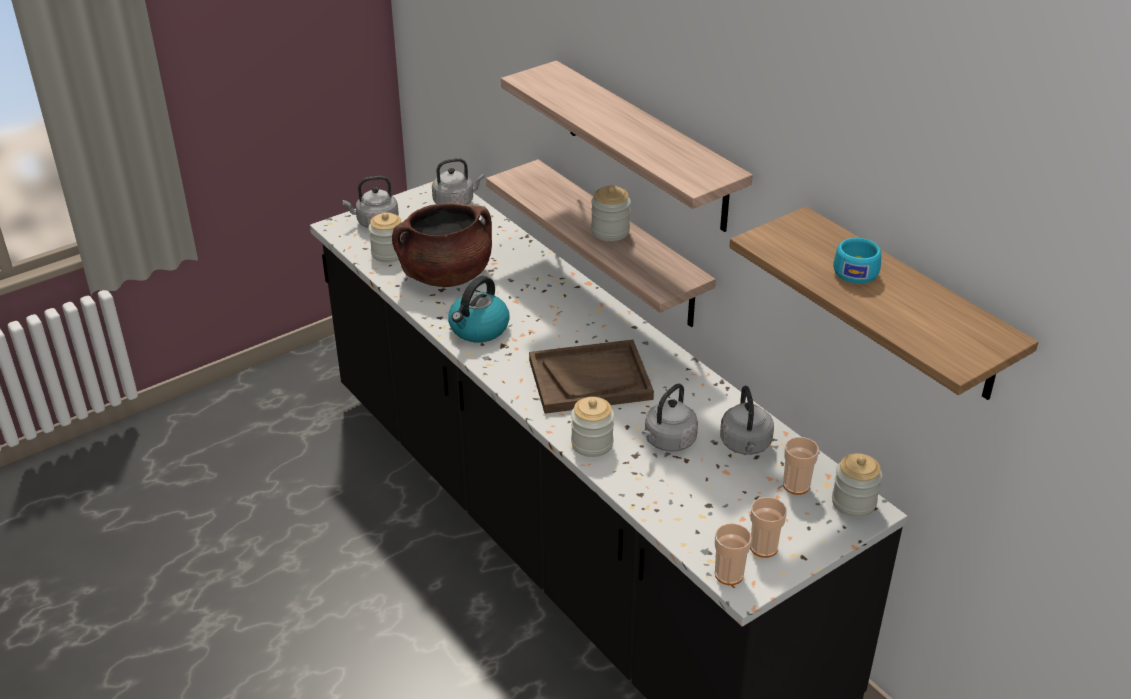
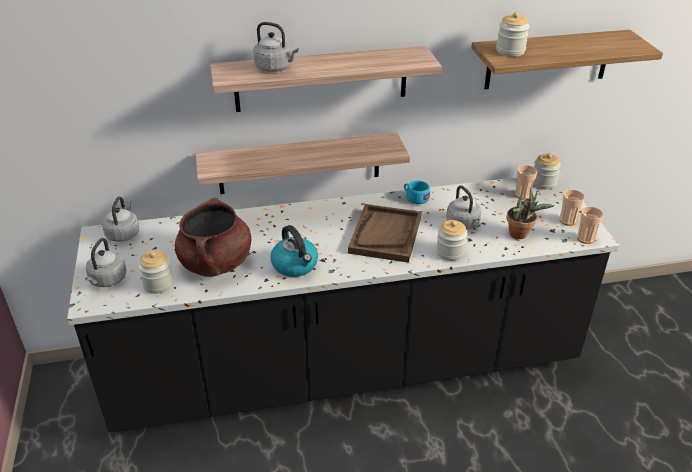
camera: 65 degrees left, 0 degrees up
jar [591,185,631,241] -> jar moved to [496,12,529,57]
grey kettle [720,386,774,455] -> grey kettle moved to [253,22,299,72]
turquoise cup [833,238,881,283] -> turquoise cup moved to [404,181,430,204]
none -> potted plant [507,187,554,239]

